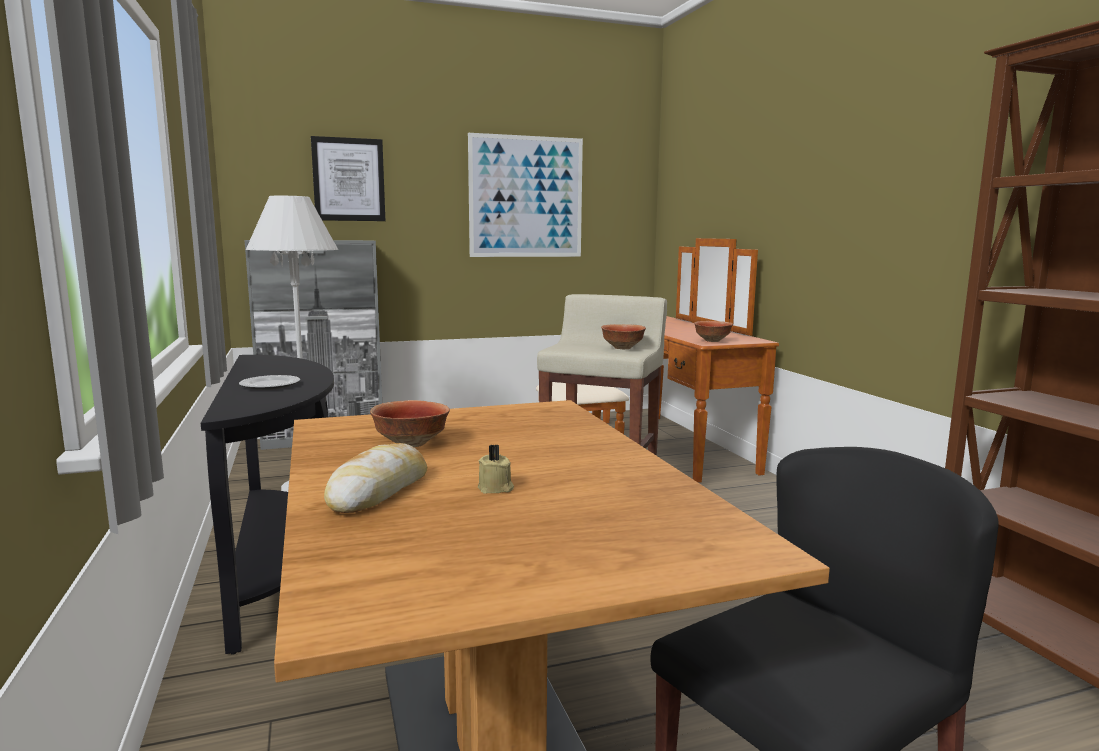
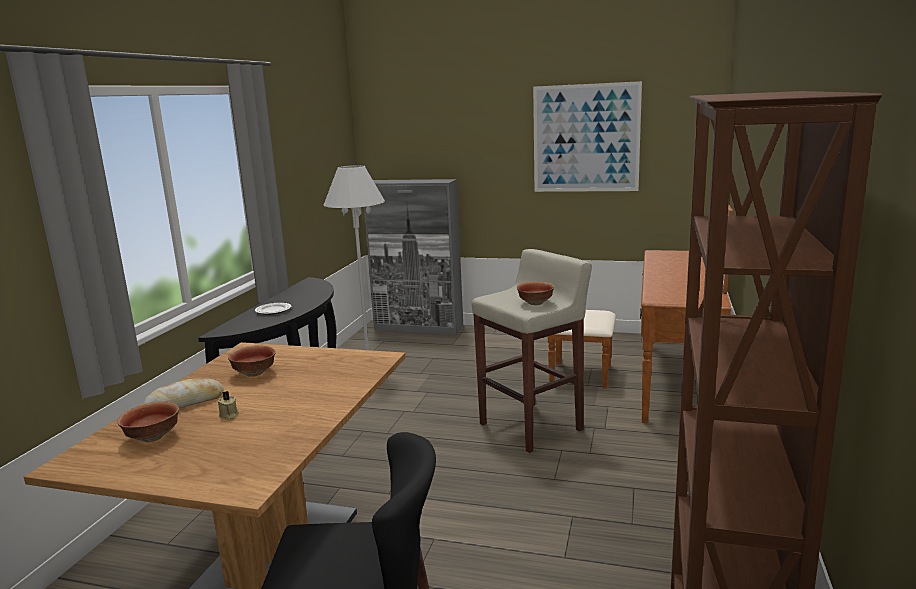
camera: 35 degrees right, 5 degrees up
picture [311,136,385,221] -> none
bowl [694,321,733,342] -> bowl moved to [117,401,179,442]

